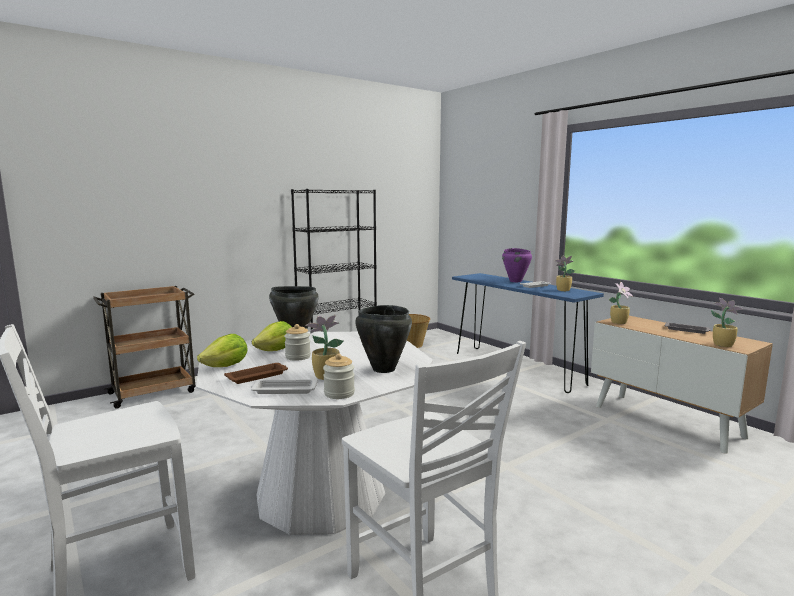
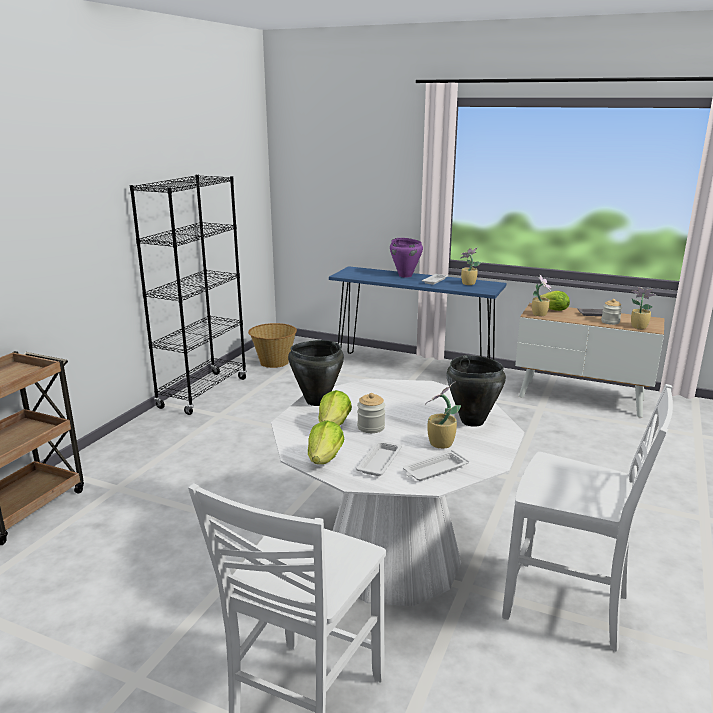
camera: 30 degrees left, 10 degrees up
brown tray [224,363,288,384] -> white tray [356,441,402,476]
jar [323,354,355,399] -> jar moved to [601,299,622,325]
none -> lettuce [540,291,570,311]

